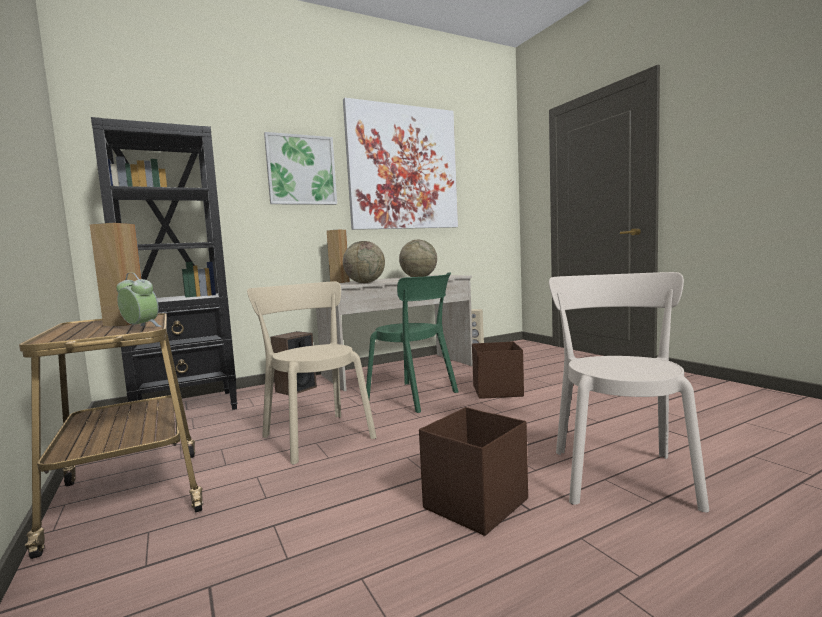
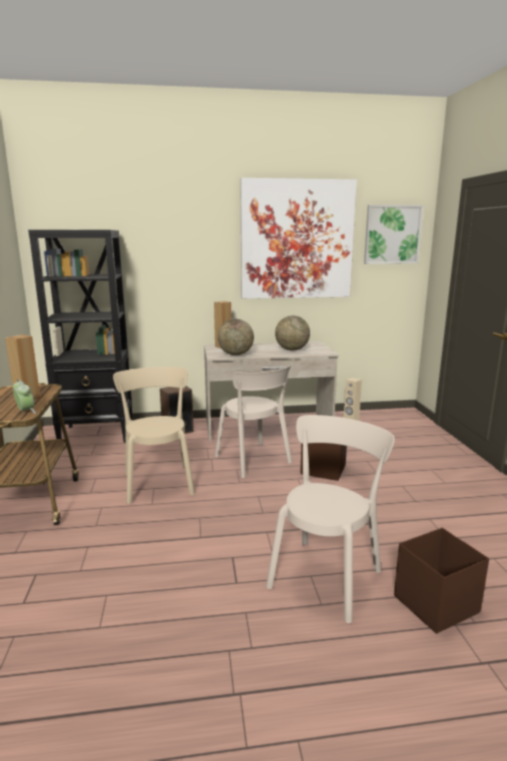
camera: 20 degrees right, 10 degrees up
picture [264,132,337,205] -> picture moved to [364,205,424,264]
green chair [366,272,459,413] -> beige chair [215,363,293,478]
brown storage box [419,407,528,536] -> brown storage box moved to [394,528,489,634]

